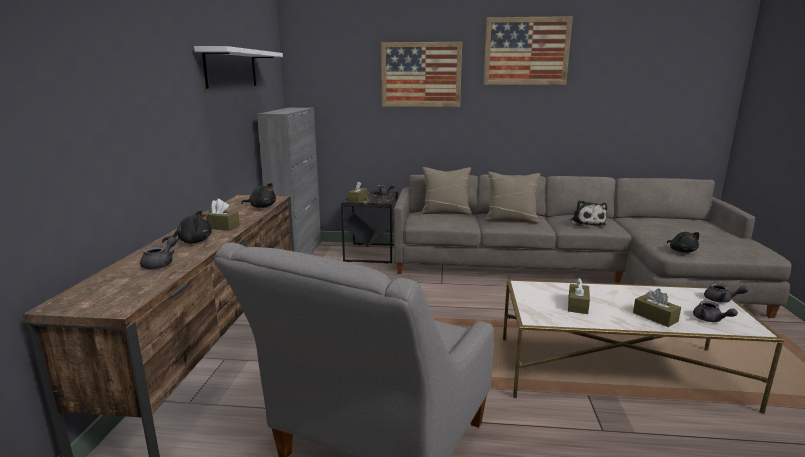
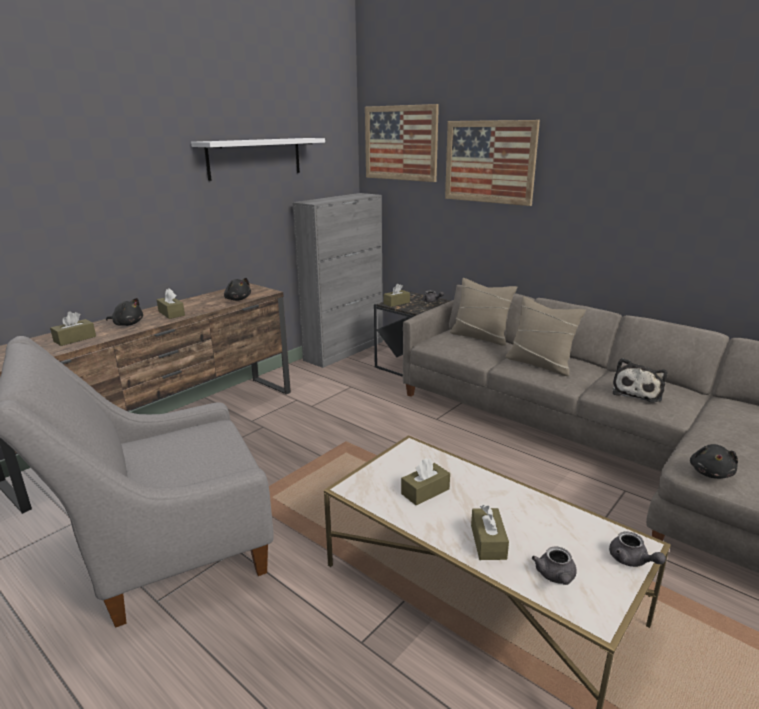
camera: 35 degrees right, 5 degrees up
grey teapot [140,237,177,269] -> brown tissue box [50,311,96,346]
picture [483,16,573,85] -> picture moved to [365,104,439,182]

